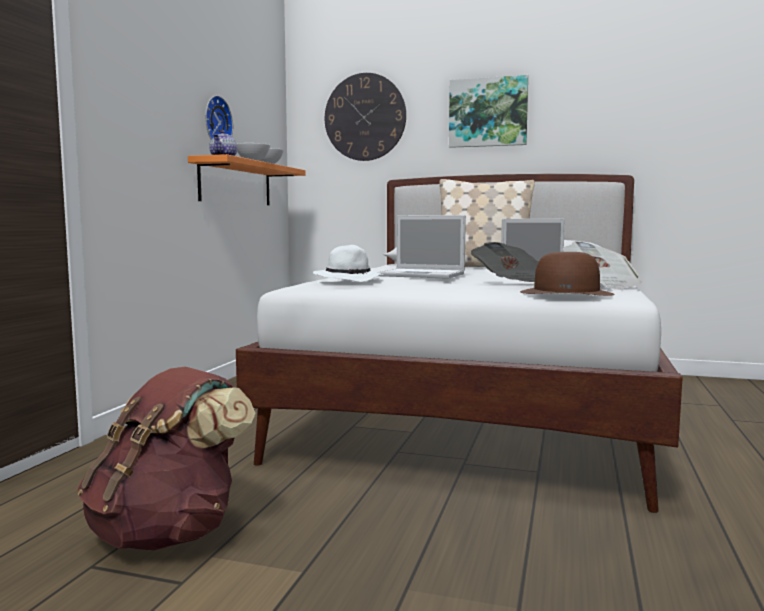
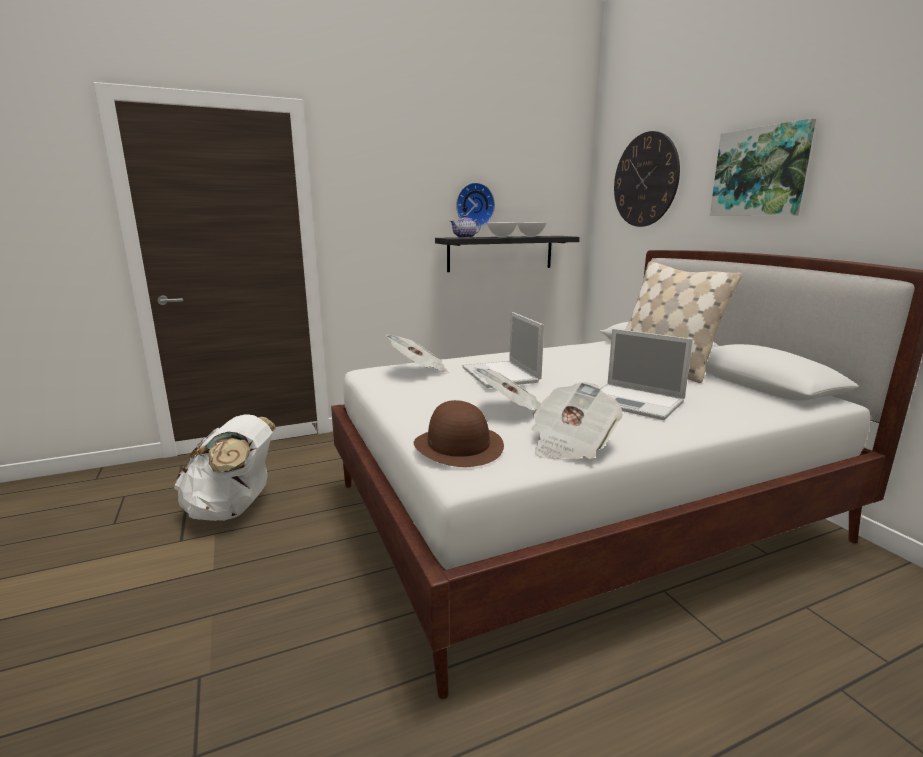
camera: 50 degrees right, 10 degrees up
brown backpack [77,367,255,551] -> white backpack [174,414,276,521]
orange shelf [188,154,306,205] -> black shelf [435,236,580,272]
white hat [313,245,383,282] -> newspaper [386,334,449,373]

